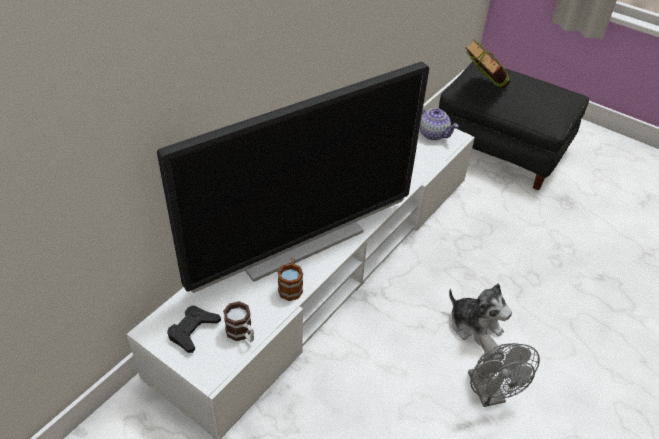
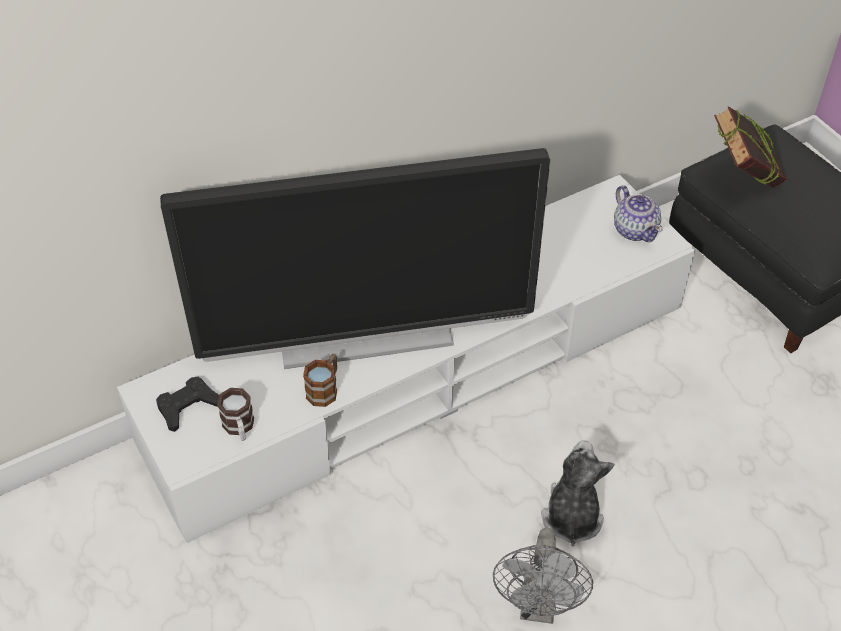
camera: 25 degrees right, 5 degrees up
plush toy [449,283,512,346] -> plush toy turned 150 degrees counterclockwise [541,440,614,547]

